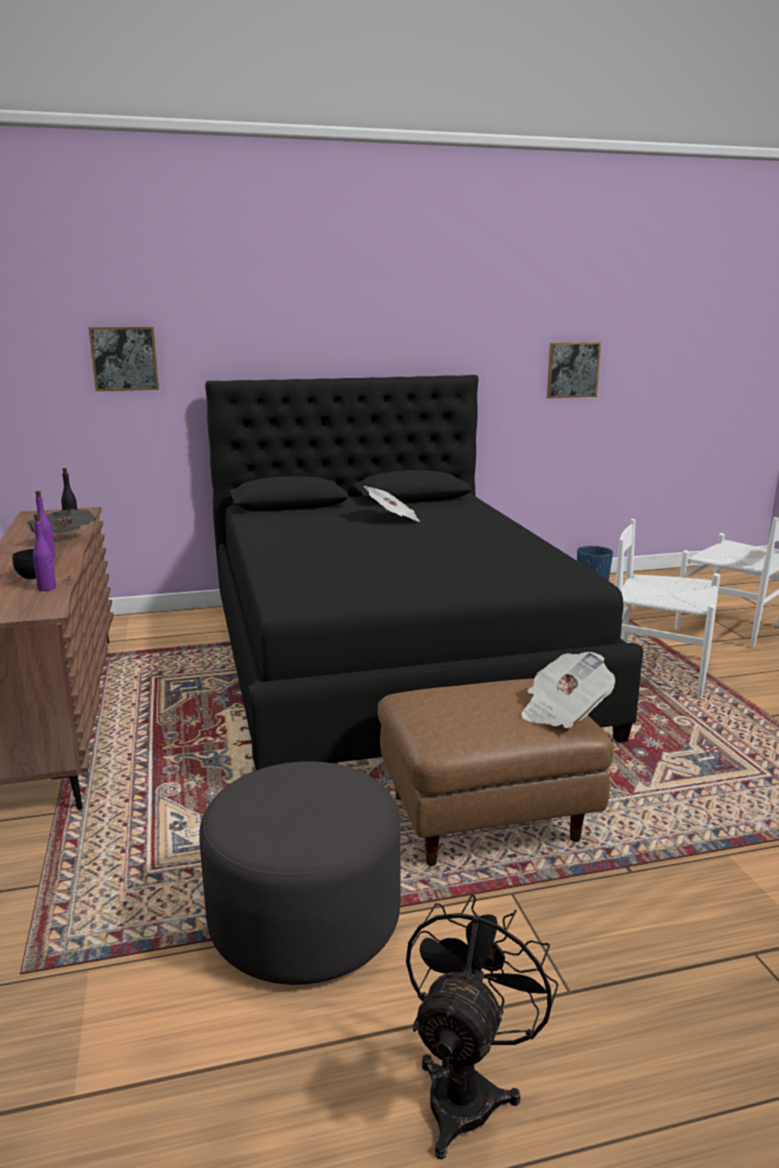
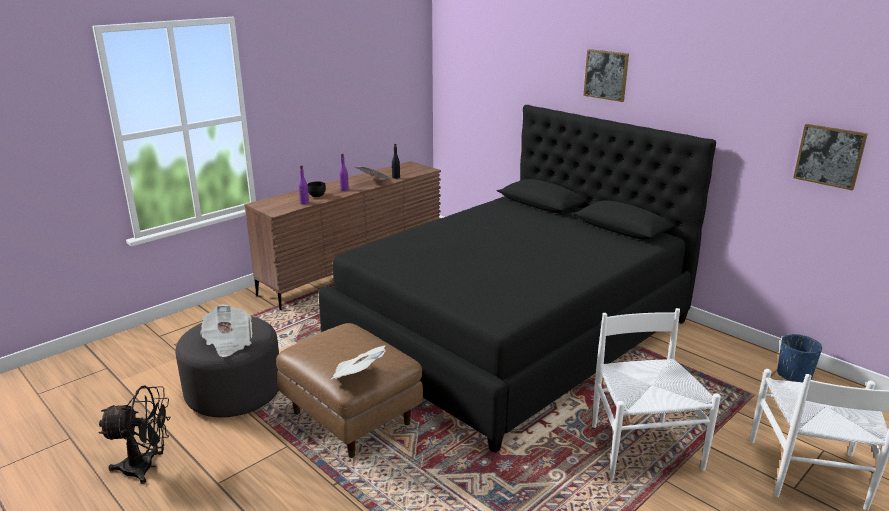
camera: 60 degrees right, 5 degrees up
picture [89,327,159,391] -> picture moved to [583,49,629,102]
newspaper [364,486,420,522] -> newspaper moved to [200,304,252,357]

